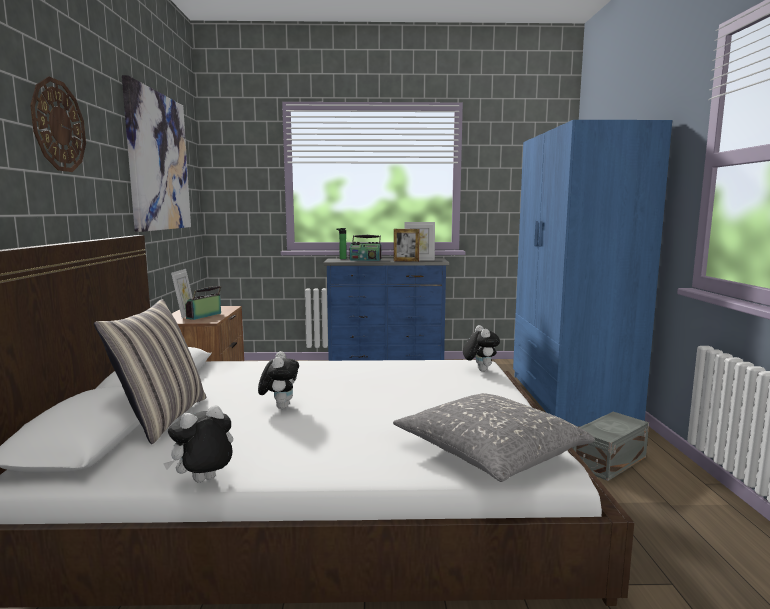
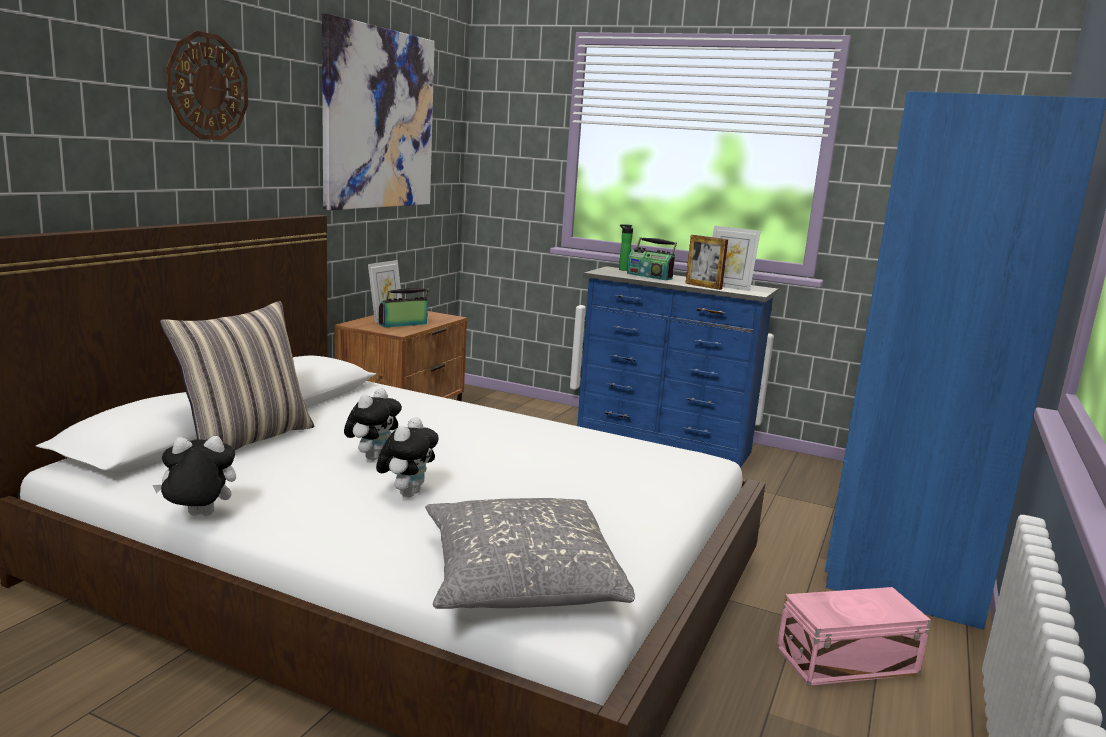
camera: 25 degrees right, 5 degrees up
plush toy [463,325,500,372] -> plush toy moved to [376,417,439,497]
grey storage box [573,412,649,481] -> pink storage box [777,587,931,686]

